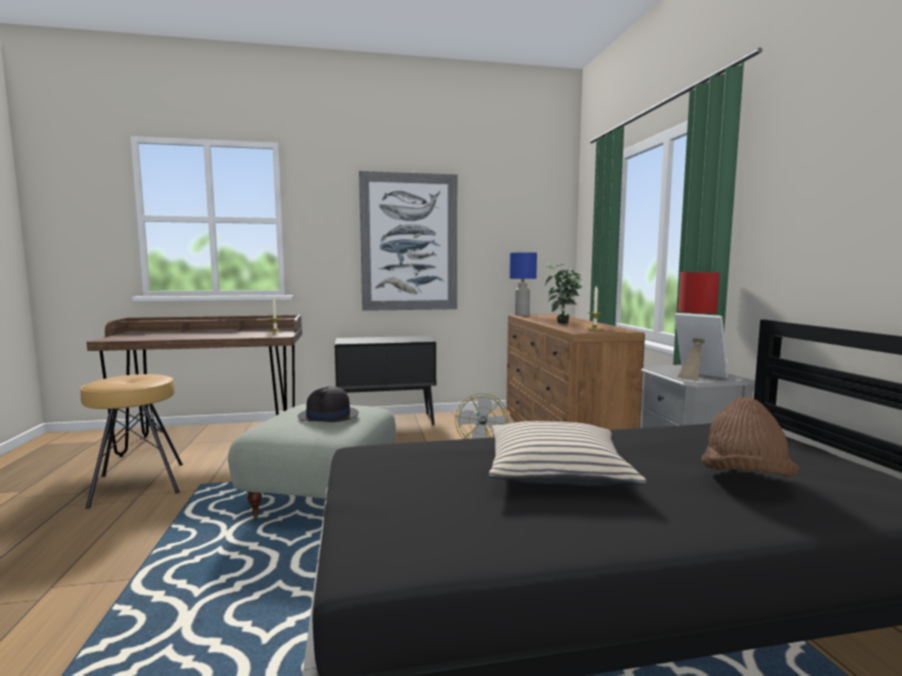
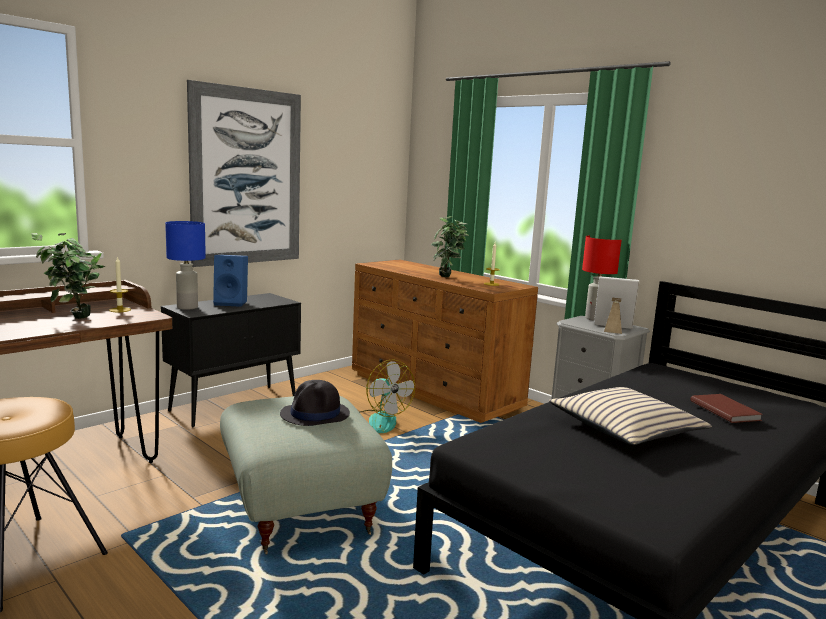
camera: 35 degrees left, 5 degrees up
blue table lamp [509,252,537,316] -> blue table lamp moved to [165,221,206,310]
brown hat [701,397,799,477] -> brown book [690,394,763,423]
none -> potted plant [31,233,106,319]
none -> blue speaker [213,255,248,307]

